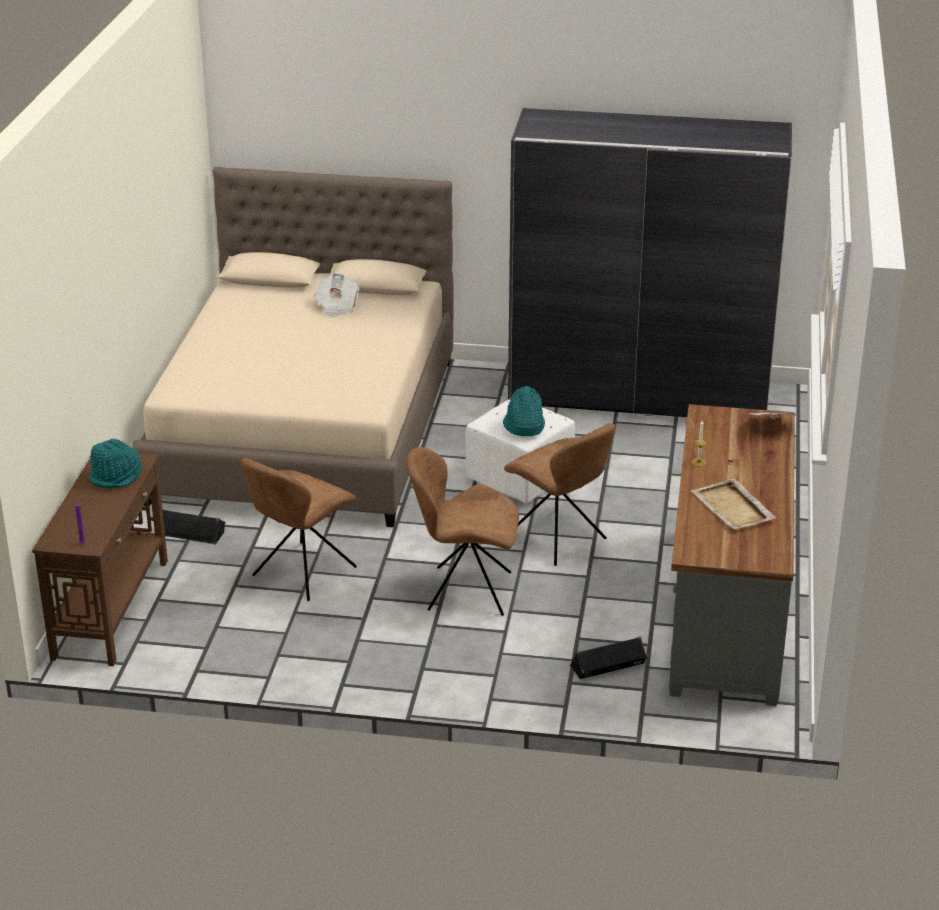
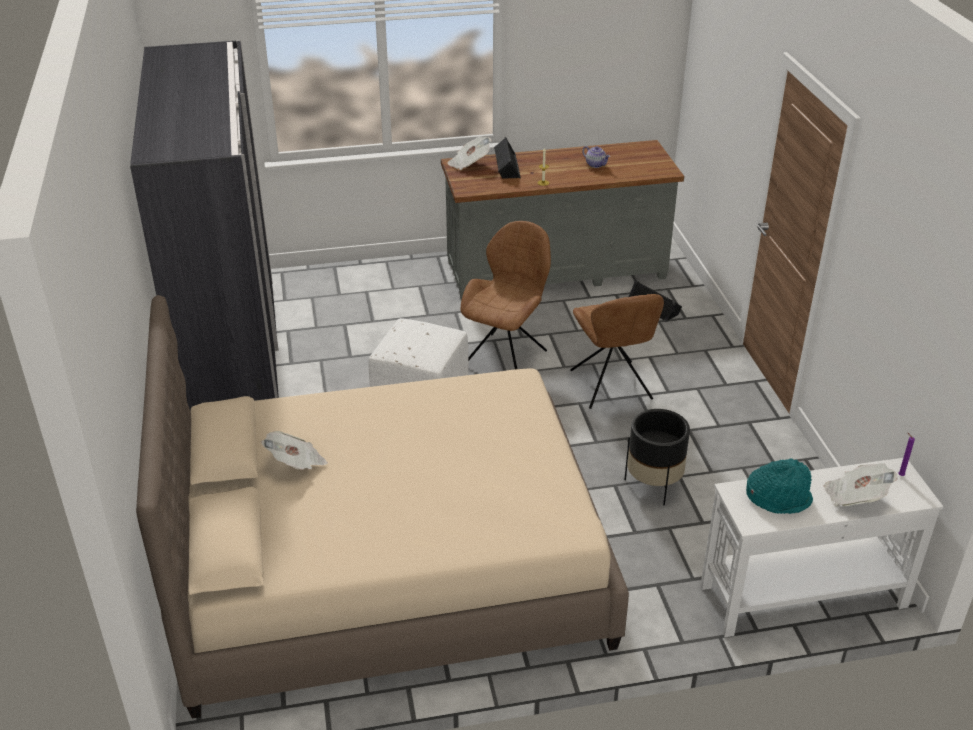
camera: 110 degrees left, 5 degrees up
brown console table [32,453,168,666] -> white console table [700,458,943,637]
black speaker [162,509,225,545] -> black speaker moved to [494,137,521,179]
brown chair [241,458,357,601] -> black planter [624,409,690,505]
turquoise hat [503,386,545,436] -> none
beige tray [691,478,776,530] -> teapot [582,146,610,168]
none -> newspaper [824,463,897,507]

